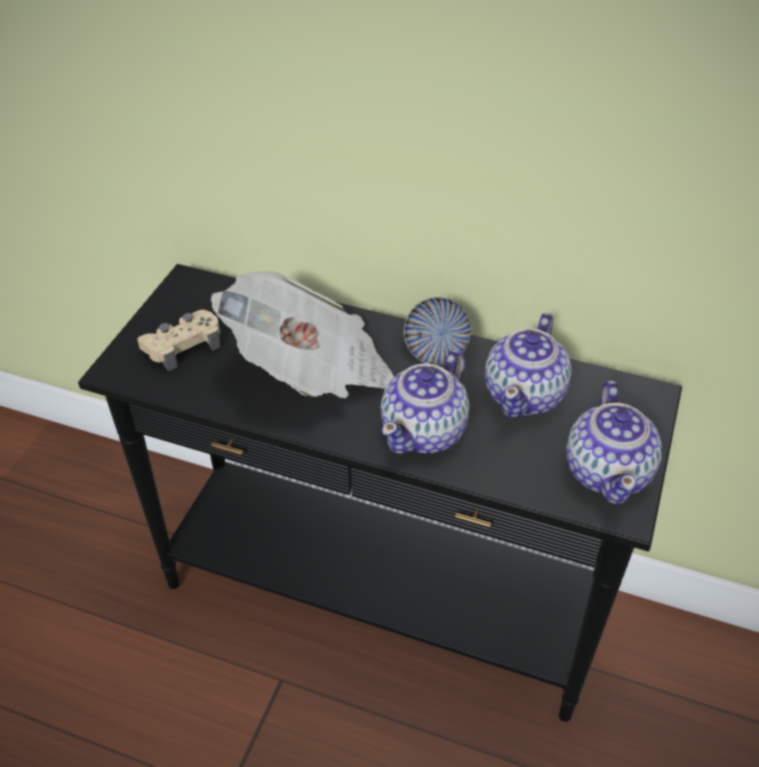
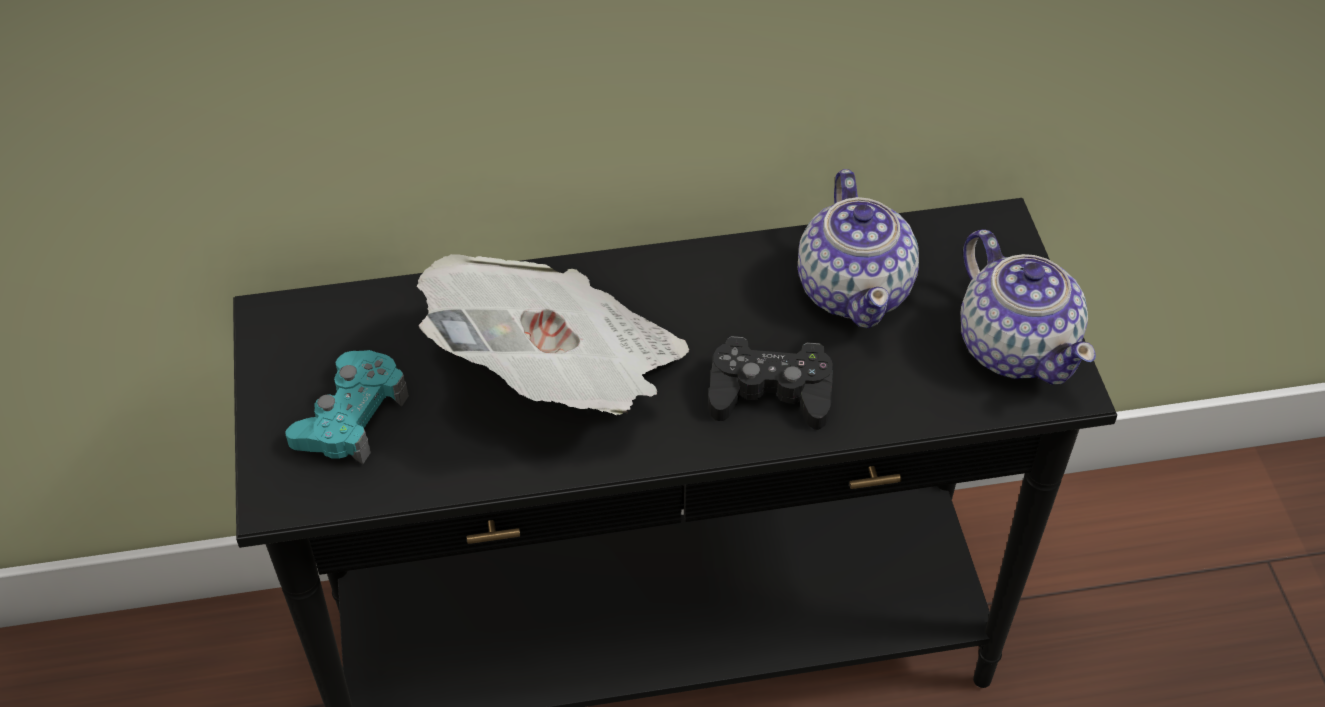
camera: 30 degrees left, 5 degrees up
beige game controller [137,310,221,372] -> turquoise game controller [285,350,409,464]
teapot [380,350,469,454] -> black game controller [708,336,833,430]
bowl [404,297,471,365] -> none

